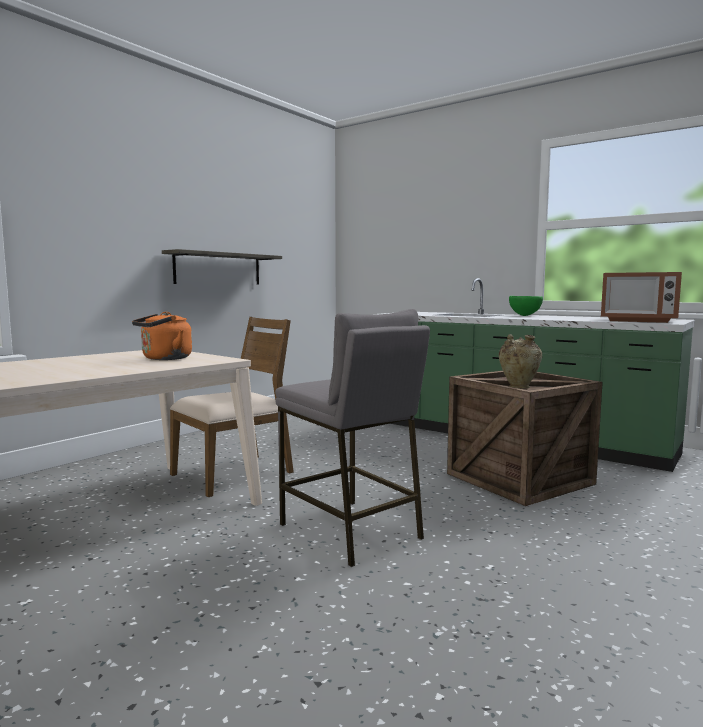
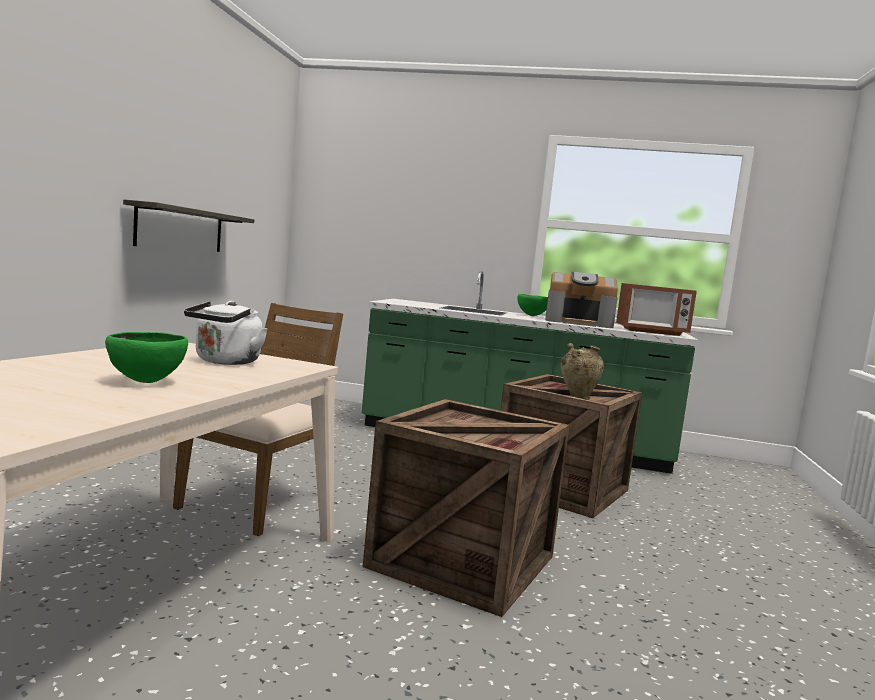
camera: 25 degrees left, 0 degrees up
orange kettle [132,312,192,360] -> white kettle [184,301,268,365]
grey stool [275,309,430,567] -> crate [363,399,570,617]
none -> green bowl [105,332,188,383]
none -> coffee machine [545,272,618,328]

